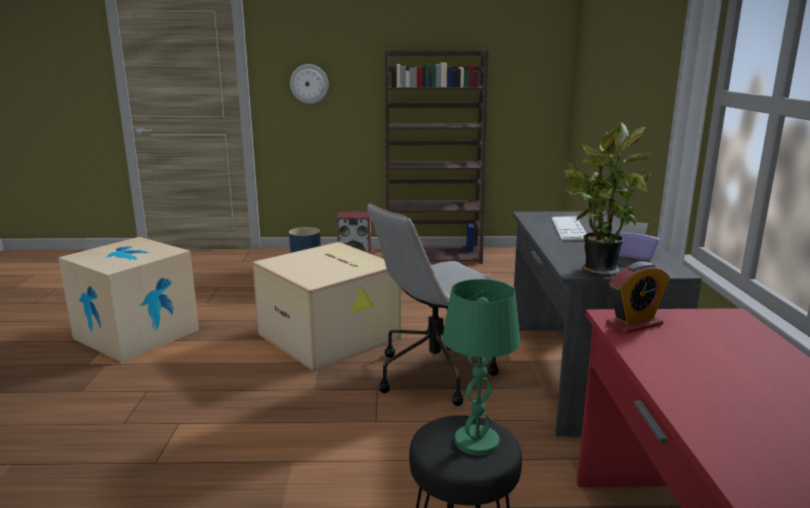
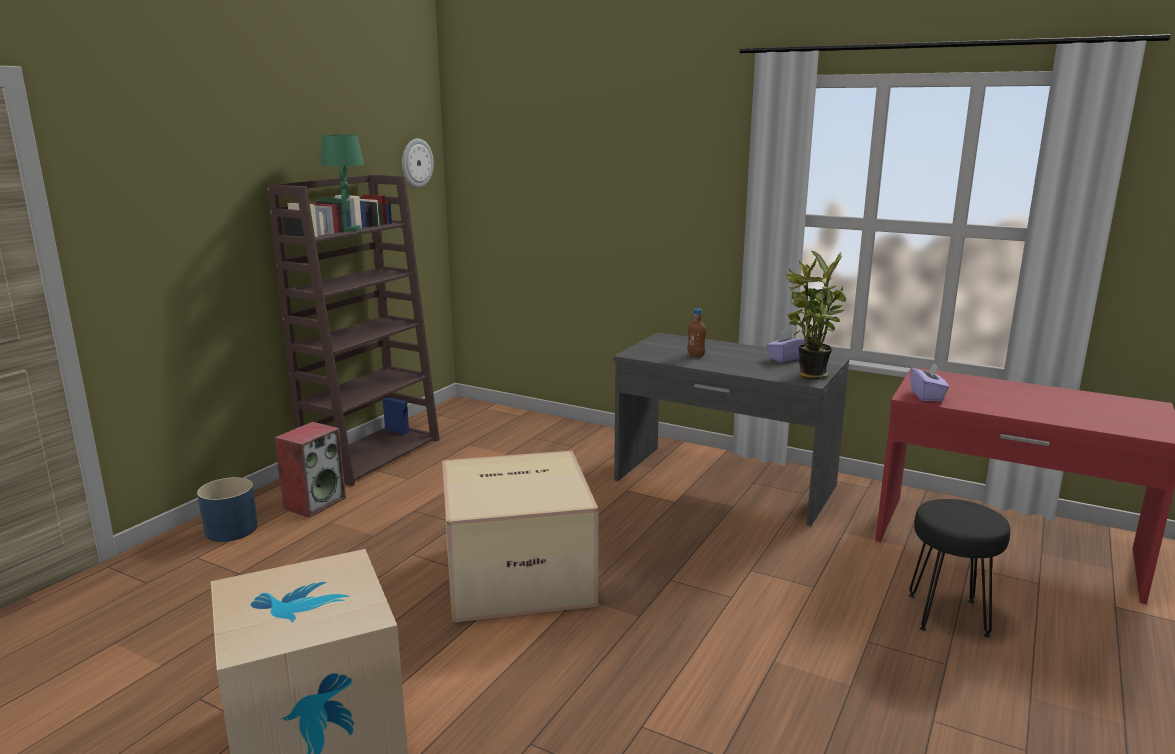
camera: 60 degrees left, 0 degrees up
wall clock [290,64,329,104] -> wall clock moved to [402,138,434,188]
grey office chair [367,203,514,406] -> none
green table lamp [442,279,520,456] -> green table lamp moved to [321,135,364,231]
keyboard [552,216,587,240] -> brown bottle [687,308,706,357]
alarm clock [606,261,670,334] -> purple tissue box [910,363,949,401]

